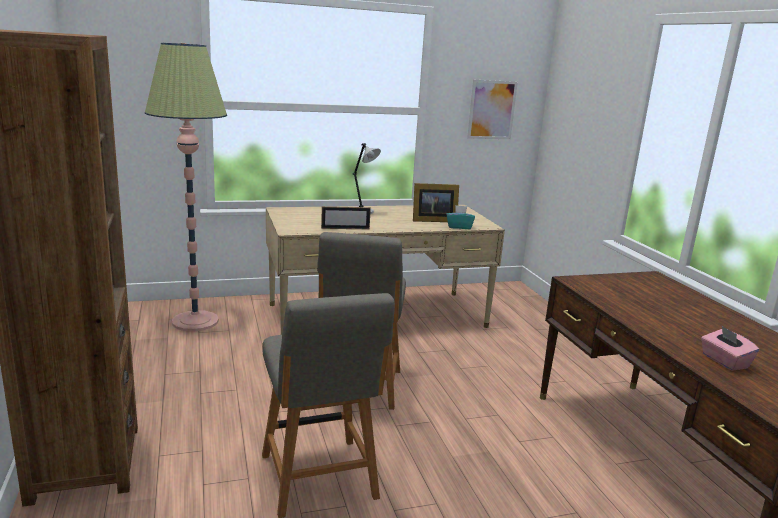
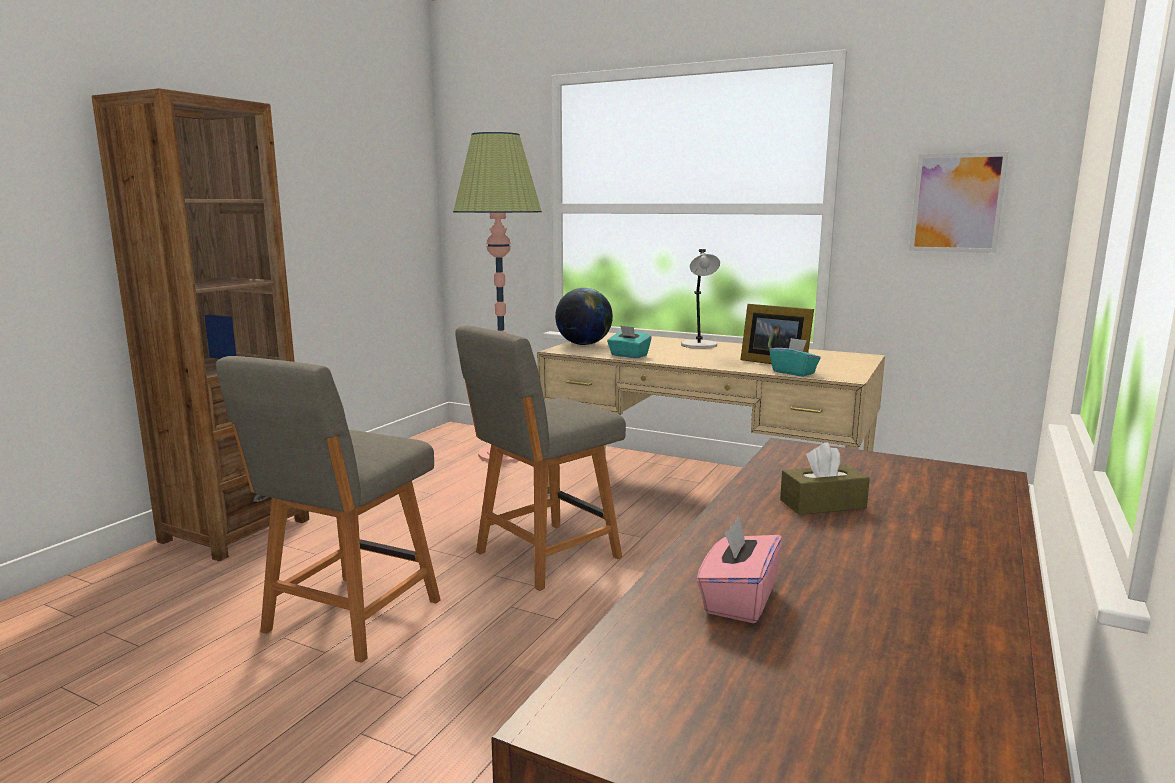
camera: 45 degrees right, 5 degrees down
picture frame [321,206,371,229] -> turquoise tissue box [607,325,652,358]
none -> globe [555,288,613,345]
none -> brown tissue box [780,442,870,515]

